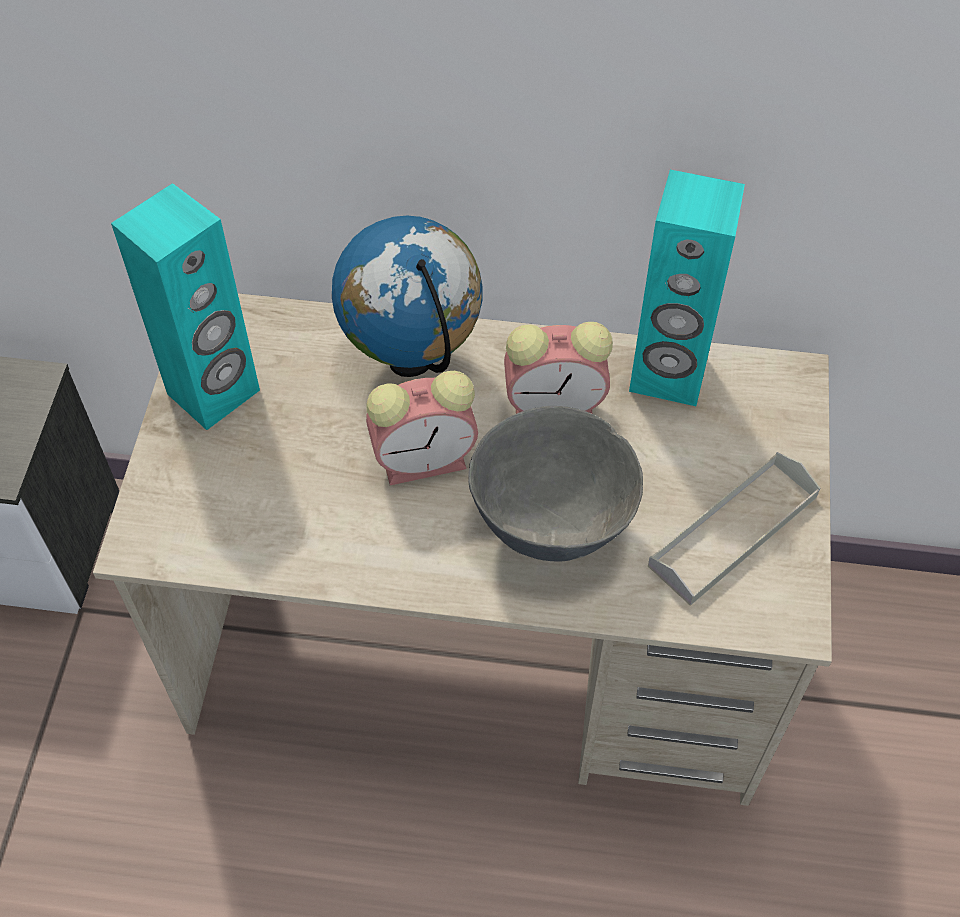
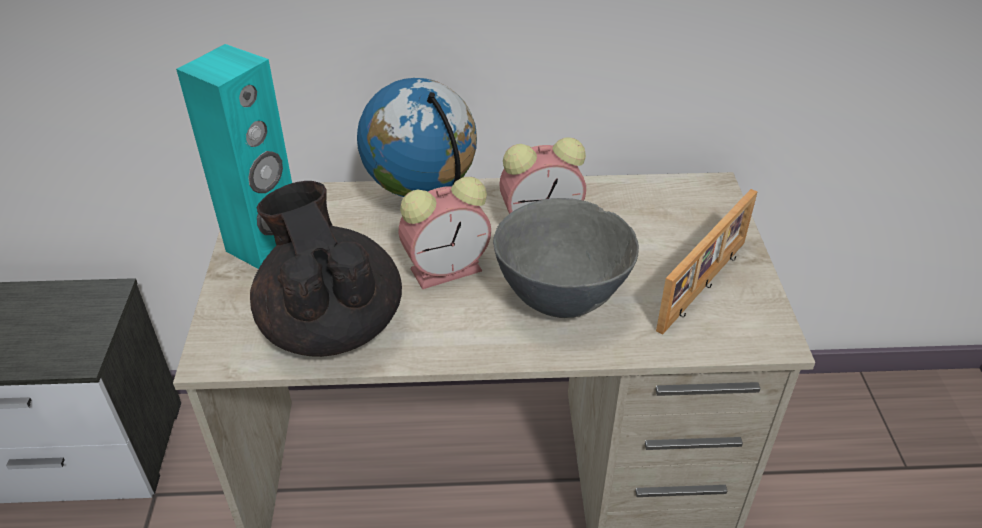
camera: 10 degrees left, 15 degrees down
turquoise speaker [629,170,745,406] -> none
grey tray [648,452,820,606] -> picture frame [656,189,757,334]
none -> black teapot [250,181,402,357]

